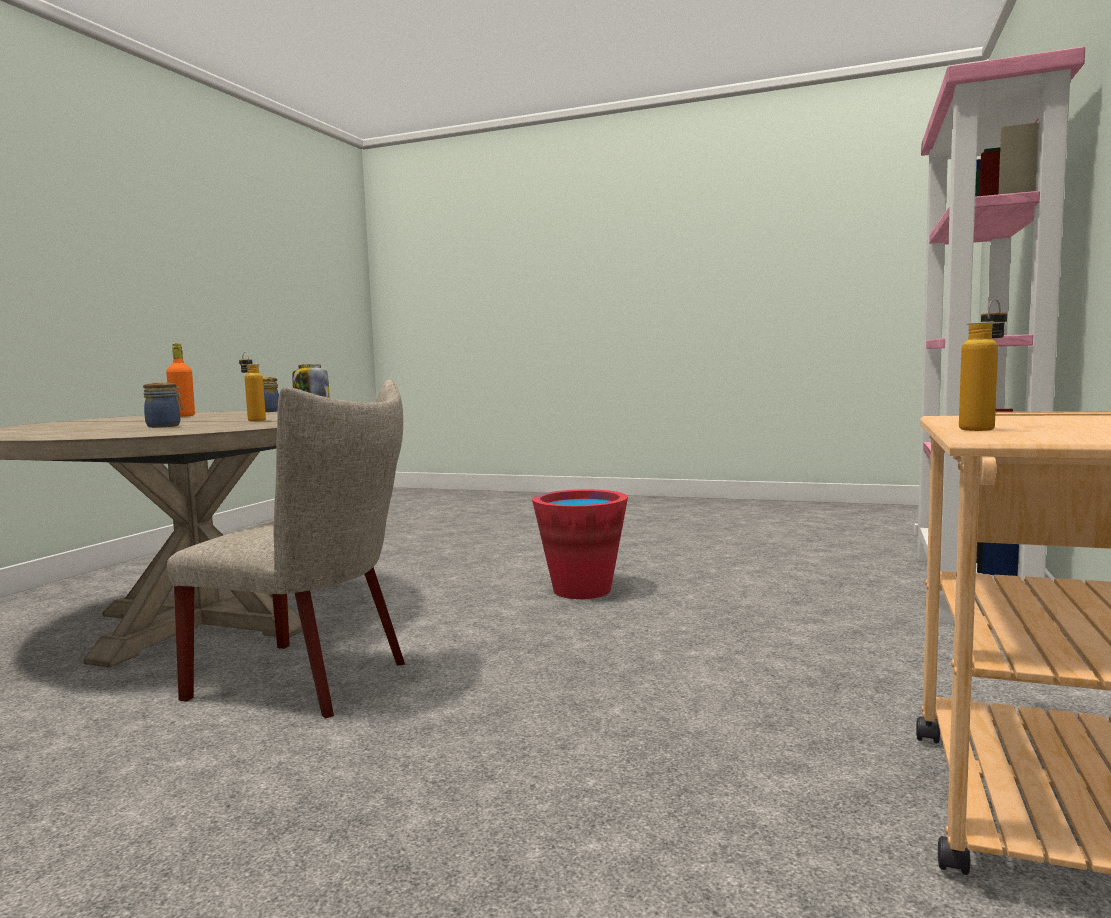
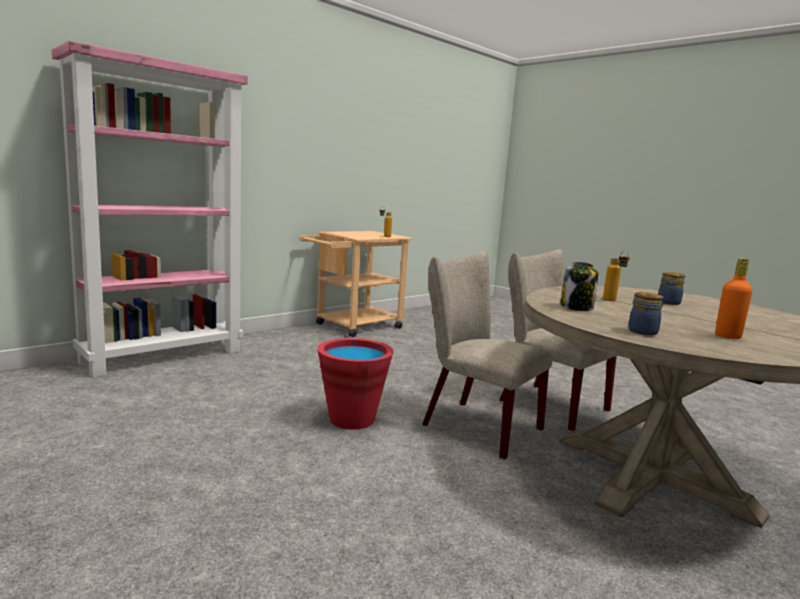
camera: 155 degrees left, 5 degrees up
none -> beige chair [423,251,553,459]

